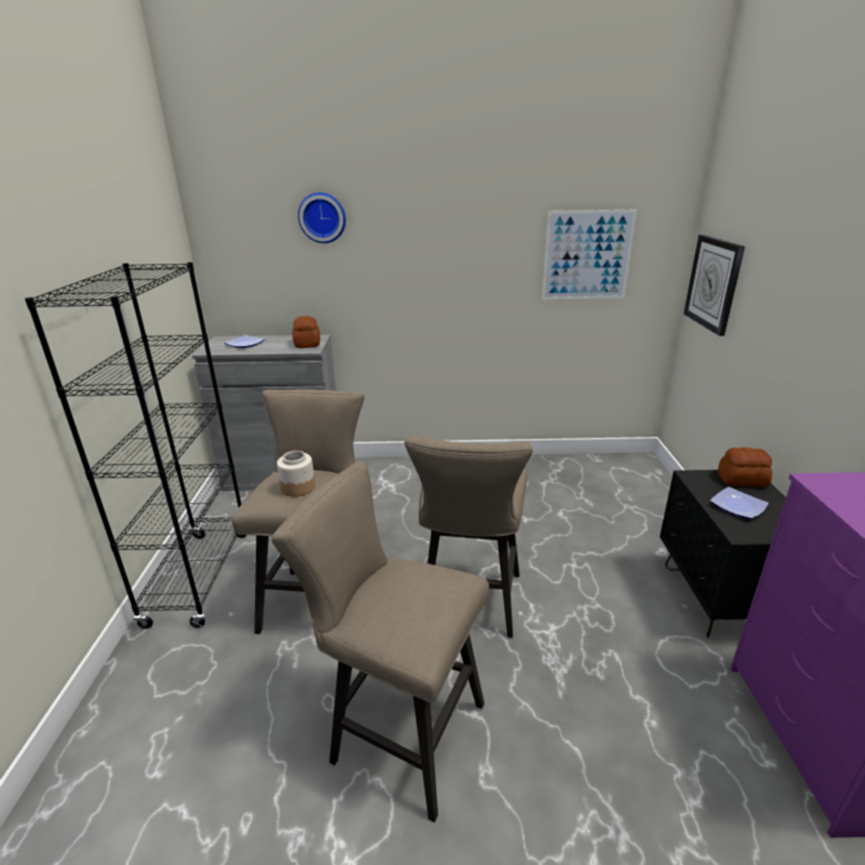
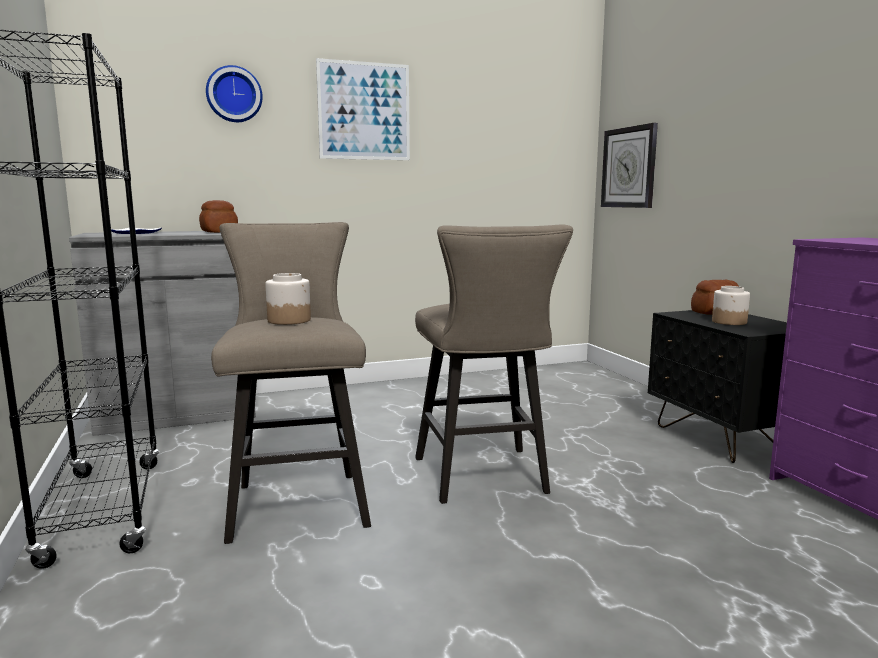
camera: 20 degrees left, 15 degrees down
beige stool [272,461,489,823] -> none
picture [542,210,637,300] -> picture moved to [316,58,410,160]
plate [710,487,769,519] -> jar [712,286,750,325]

